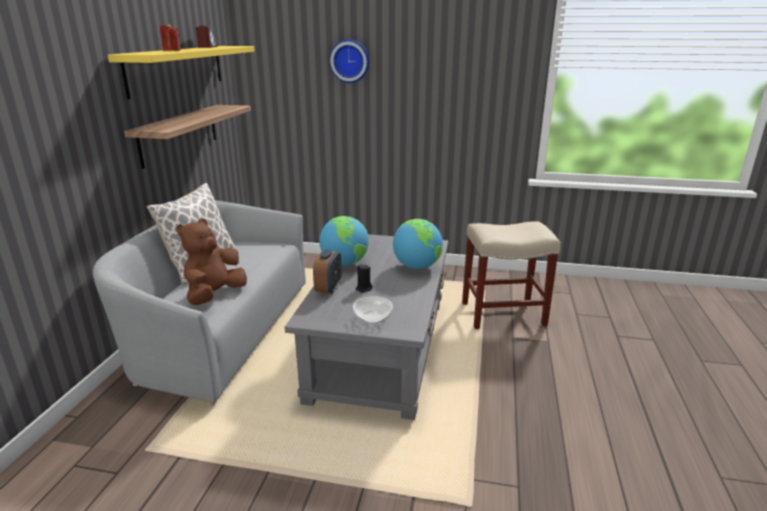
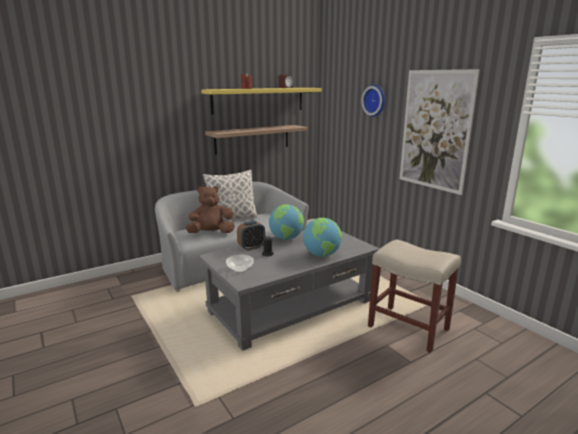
camera: 45 degrees right, 5 degrees down
none -> picture [400,69,480,195]

